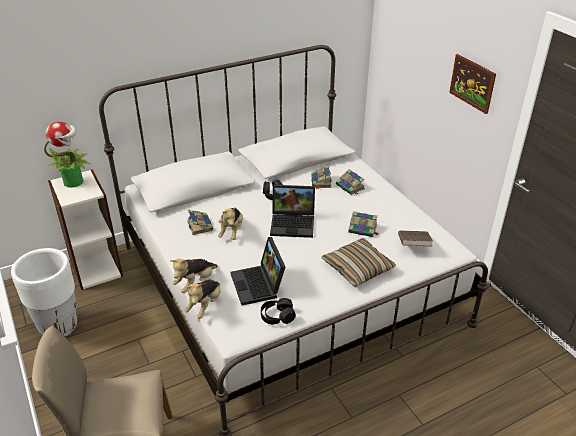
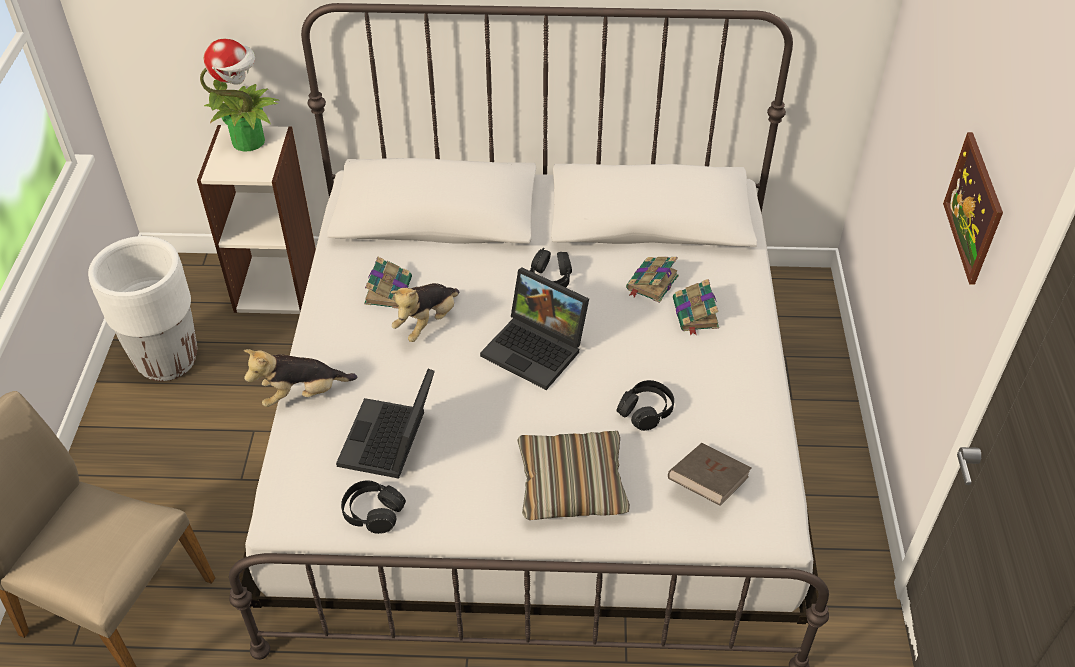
camera: 30 degrees right, 10 degrees up
plush toy [184,280,221,318] -> none
book [348,211,379,237] -> black headphones [617,380,674,431]

